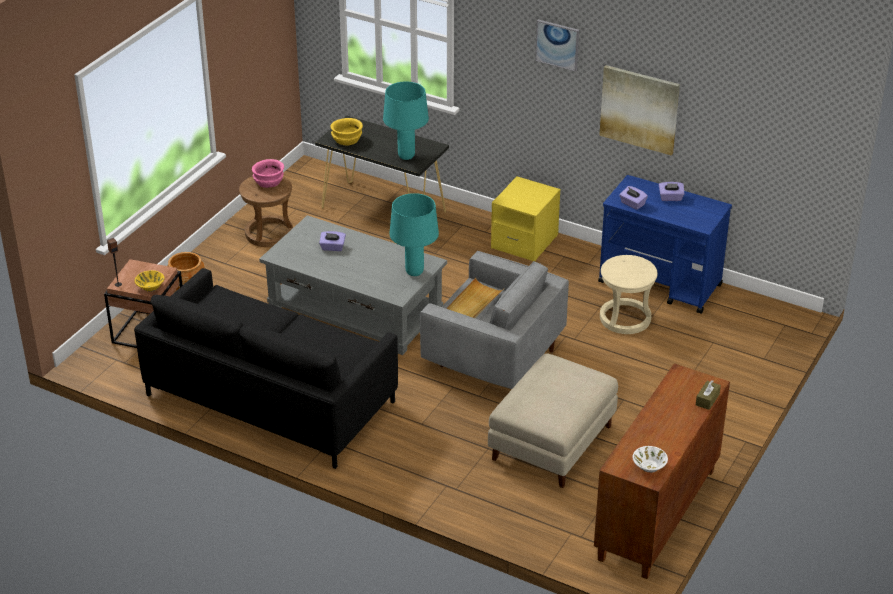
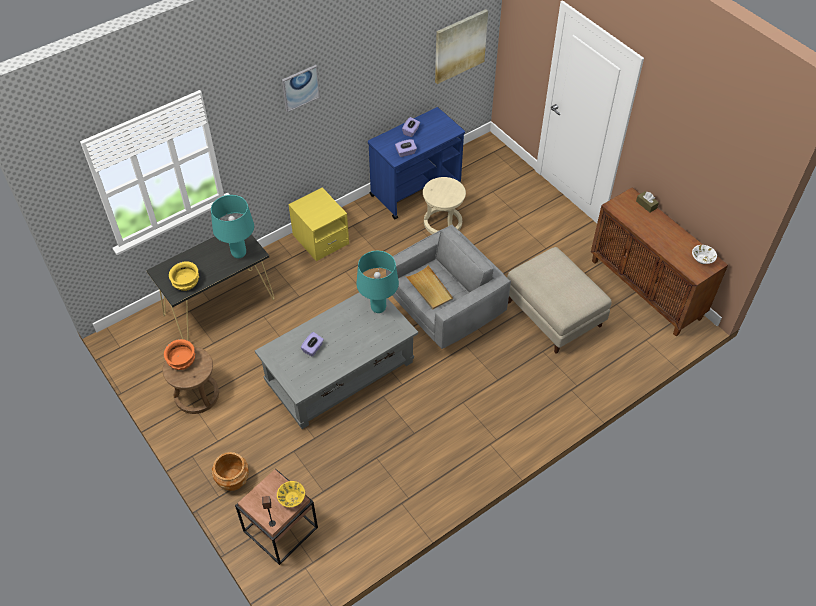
camera: 65 degrees left, 15 degrees up
black sofa [134,268,398,469] -> none
pink bowl [252,159,284,188] -> orange bowl [164,339,195,370]
picture [599,65,680,155] -> picture moved to [435,9,488,84]

